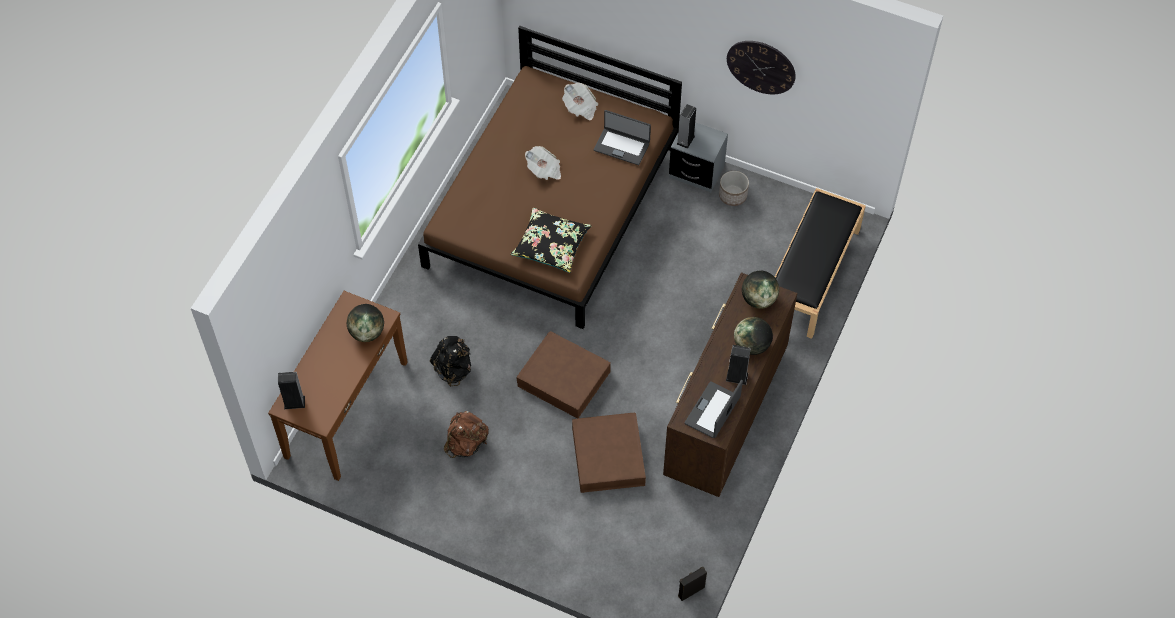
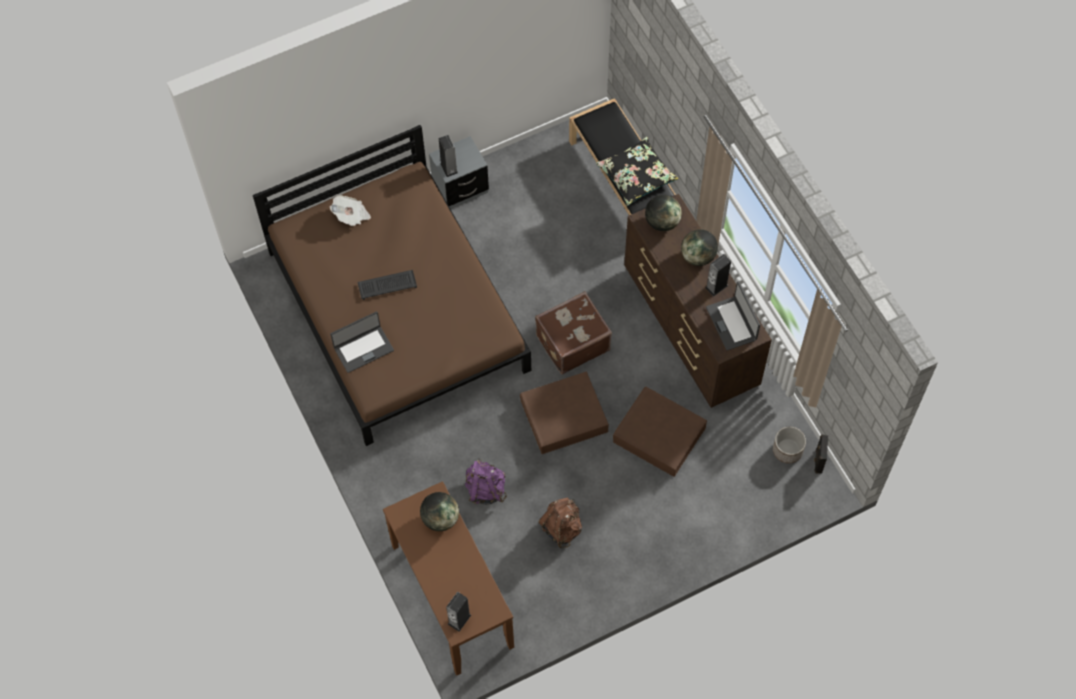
camera: 50 degrees left, 5 degrees up
black backpack [430,336,471,387] -> purple backpack [465,458,507,505]
black pillow [511,208,592,273] -> black pillow moved to [596,137,679,206]
newspaper [525,146,561,180] -> keyboard [357,270,417,300]
laptop [594,110,651,165] -> laptop moved to [330,311,394,373]
planter [719,171,749,206] -> planter moved to [773,427,806,464]
wall clock [727,41,796,94] -> none
none -> brown suitcase [535,291,612,375]

